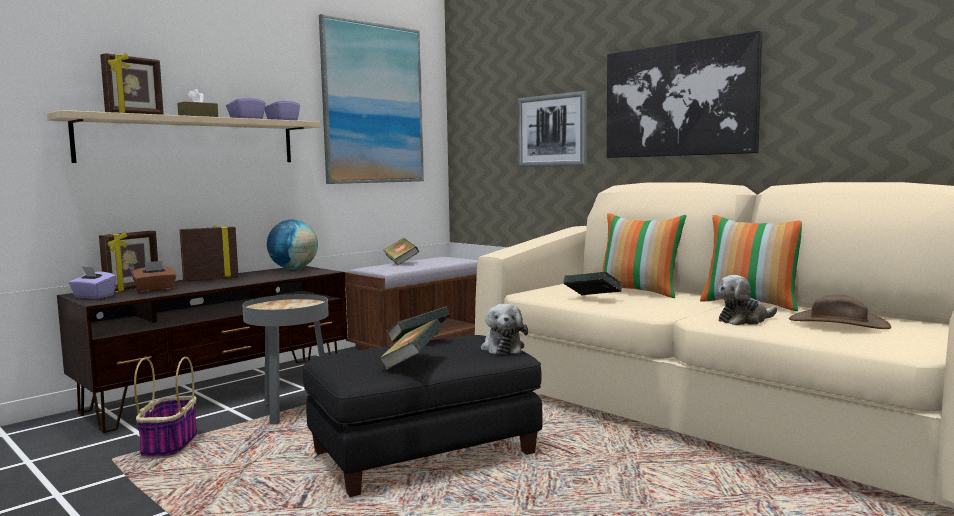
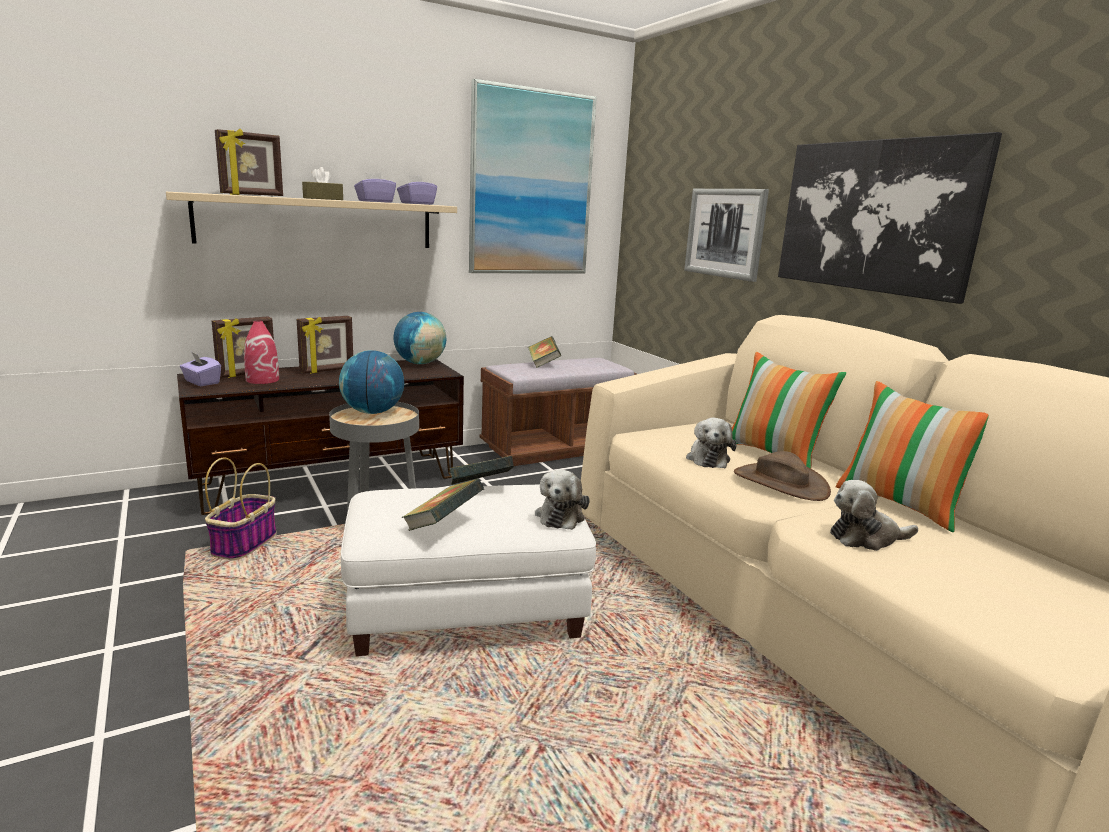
camera: 15 degrees right, 10 degrees up
brown tissue box [131,261,176,292] -> red vase [244,320,279,384]
picture frame [180,225,239,282] -> picture frame turned 150 degrees clockwise [297,316,353,374]
black ottoman [303,335,543,497] -> white ottoman [341,485,596,656]
book [563,272,623,295] -> plush toy [686,418,736,468]
brown hat [789,294,891,329] -> brown hat moved to [734,451,831,501]
none -> globe [339,350,404,414]

